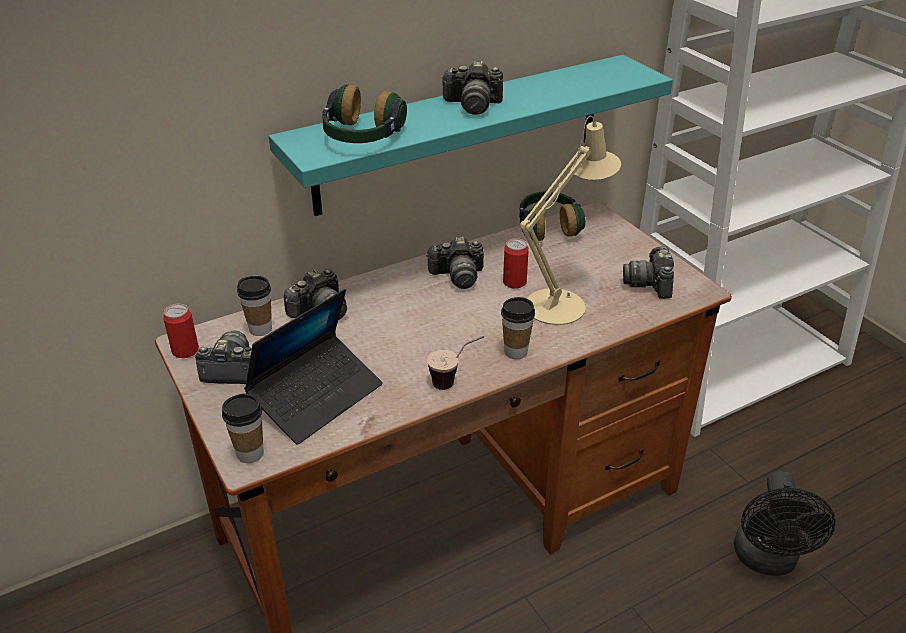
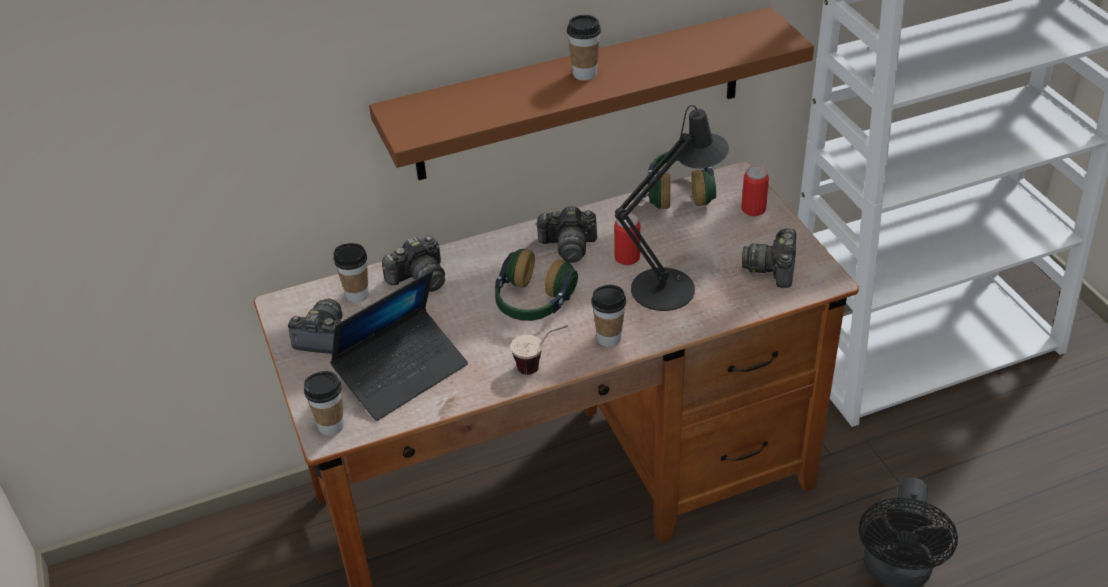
camera: 10 degrees right, 5 degrees up
can [163,303,199,358] -> can moved to [741,165,769,216]
turquoise shelf [269,55,673,216] -> brown shelf [369,7,814,180]
headphones [322,84,407,143] -> headphones moved to [495,249,578,321]
camera [441,61,503,115] -> cup [567,15,601,80]
beige table lamp [520,116,621,325] -> black table lamp [615,105,729,311]

